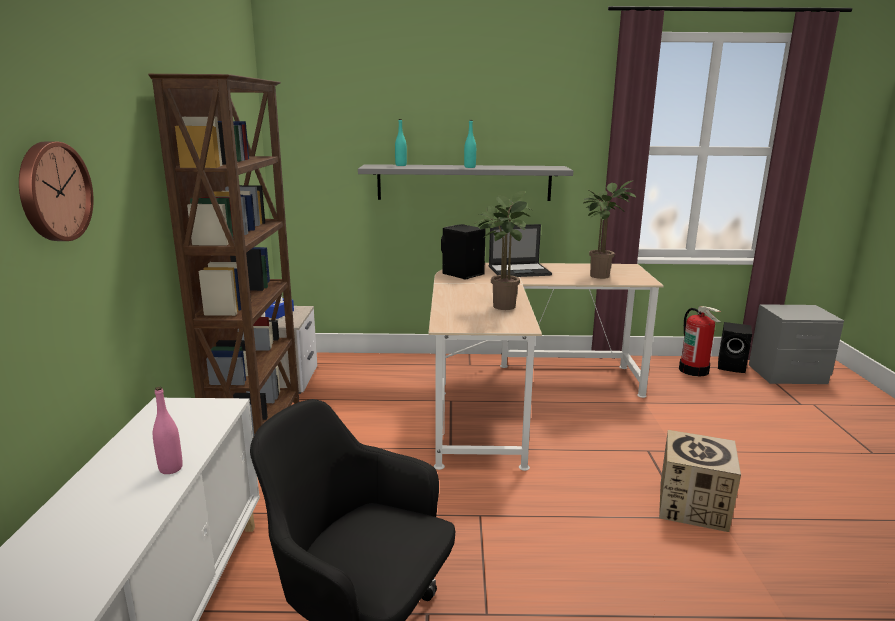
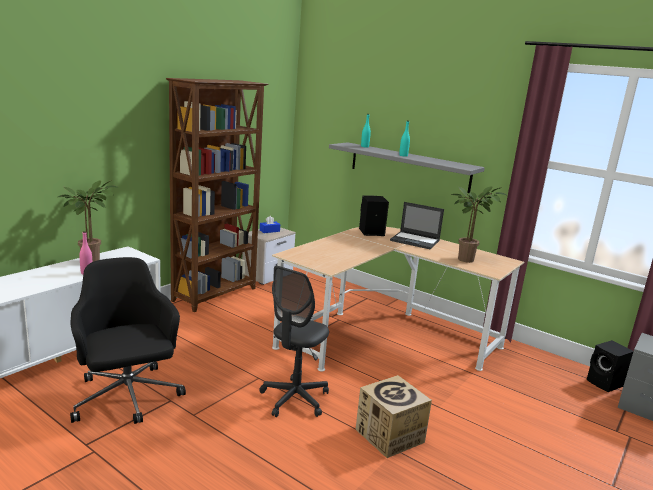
camera: 35 degrees right, 0 degrees up
wall clock [19,141,94,241] -> none
potted plant [474,191,532,310] -> potted plant moved to [58,180,117,262]
fire extinguisher [679,306,721,376] -> none
none -> grey office chair [259,265,329,417]

